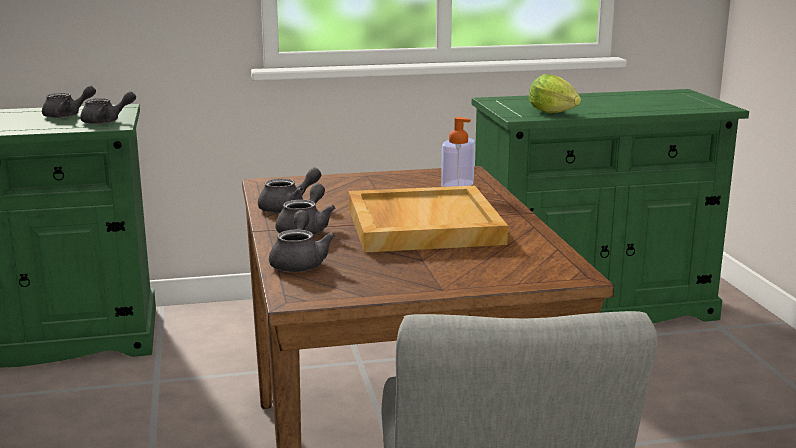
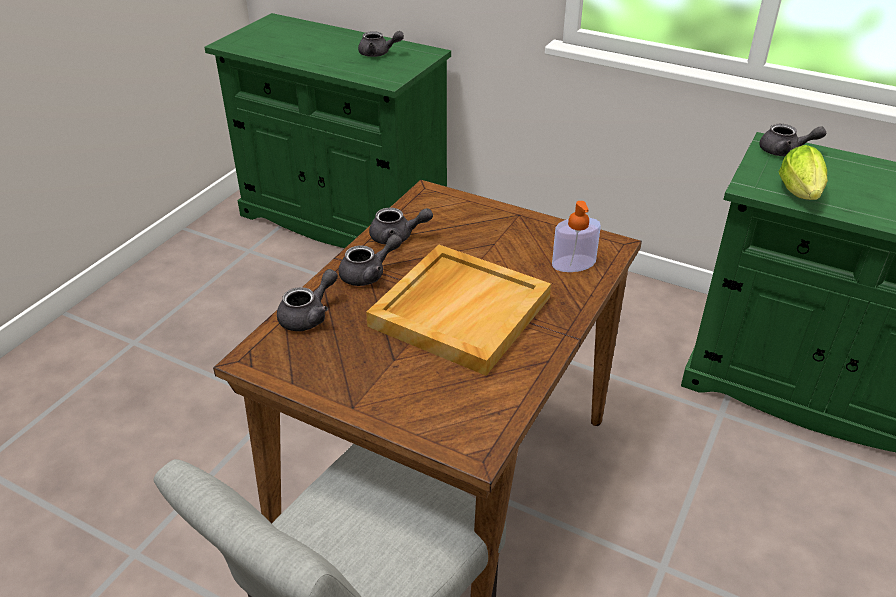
camera: 40 degrees right, 20 degrees up
grey teapot [80,91,136,125] -> grey teapot moved to [760,124,826,156]

